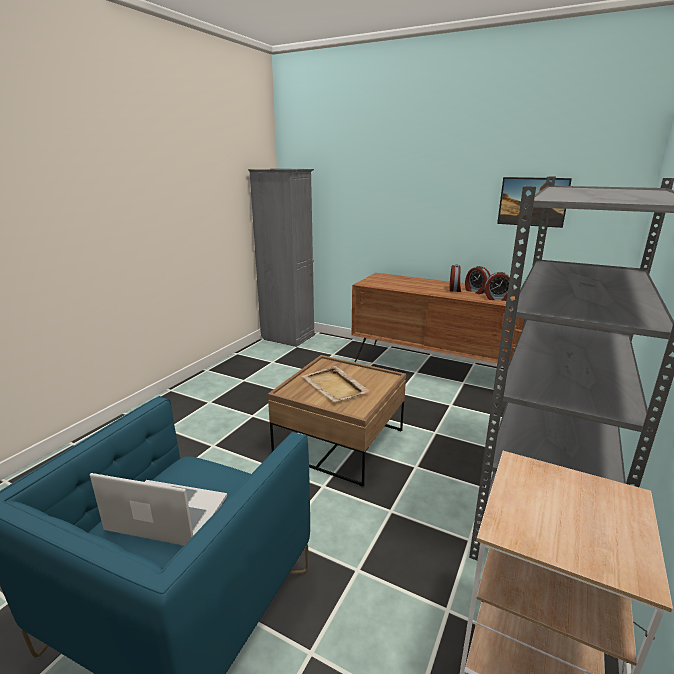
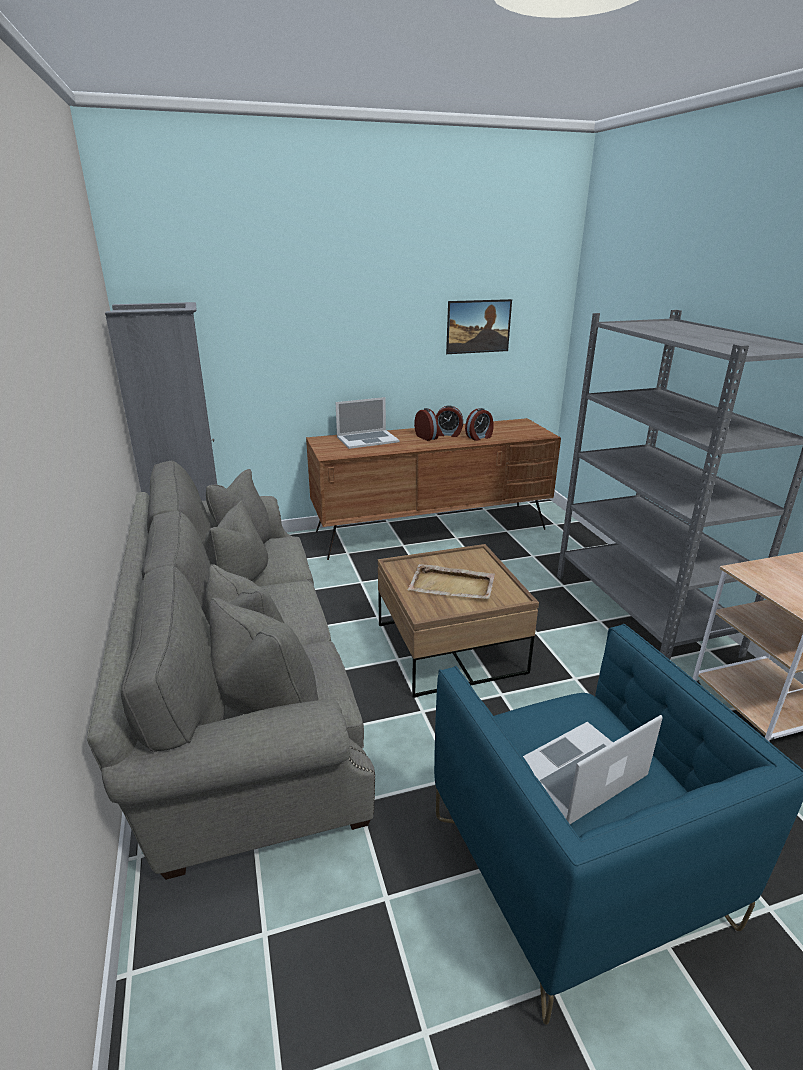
camera: 45 degrees left, 5 degrees up
none -> grey sofa [87,460,375,880]
none -> laptop [335,397,400,449]

